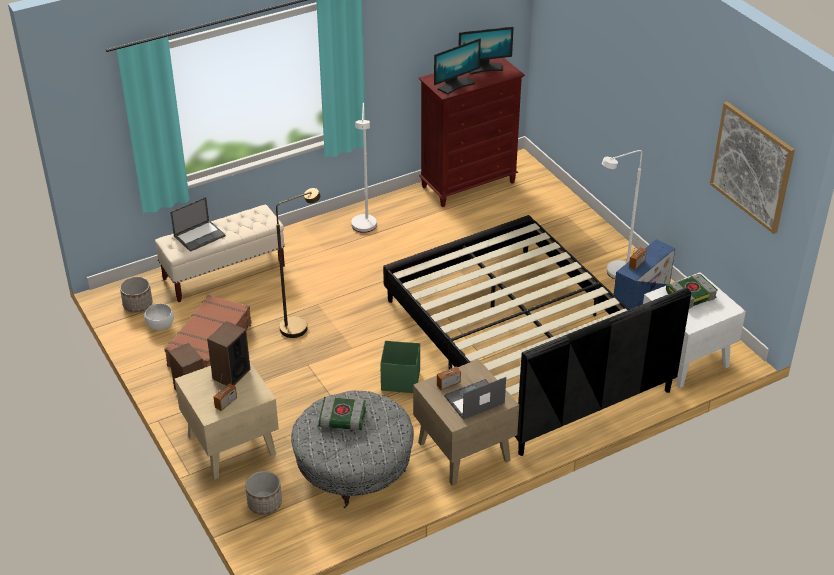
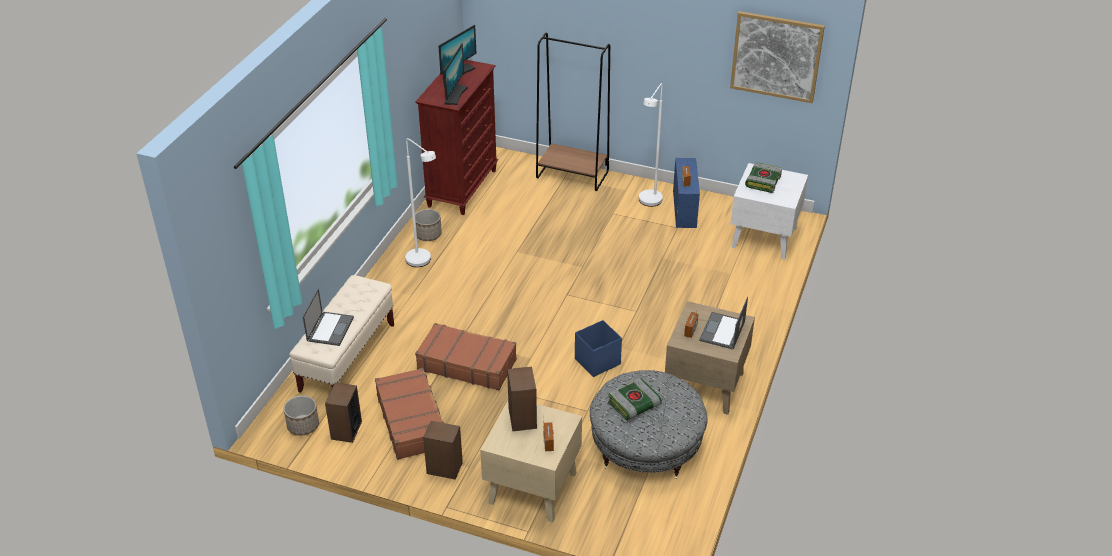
camera: 40 degrees left, 0 degrees up
white bowl [144,303,174,330] -> speaker [325,383,362,443]
planter [245,471,282,515] -> planter moved to [415,209,442,241]
brown floor lamp [276,188,320,338] -> brown suitcase [415,323,517,390]
green storage box [380,341,420,393] -> blue storage box [575,320,622,377]
black bed [383,215,691,456] -> none
none -> clothes rack [536,32,610,191]

